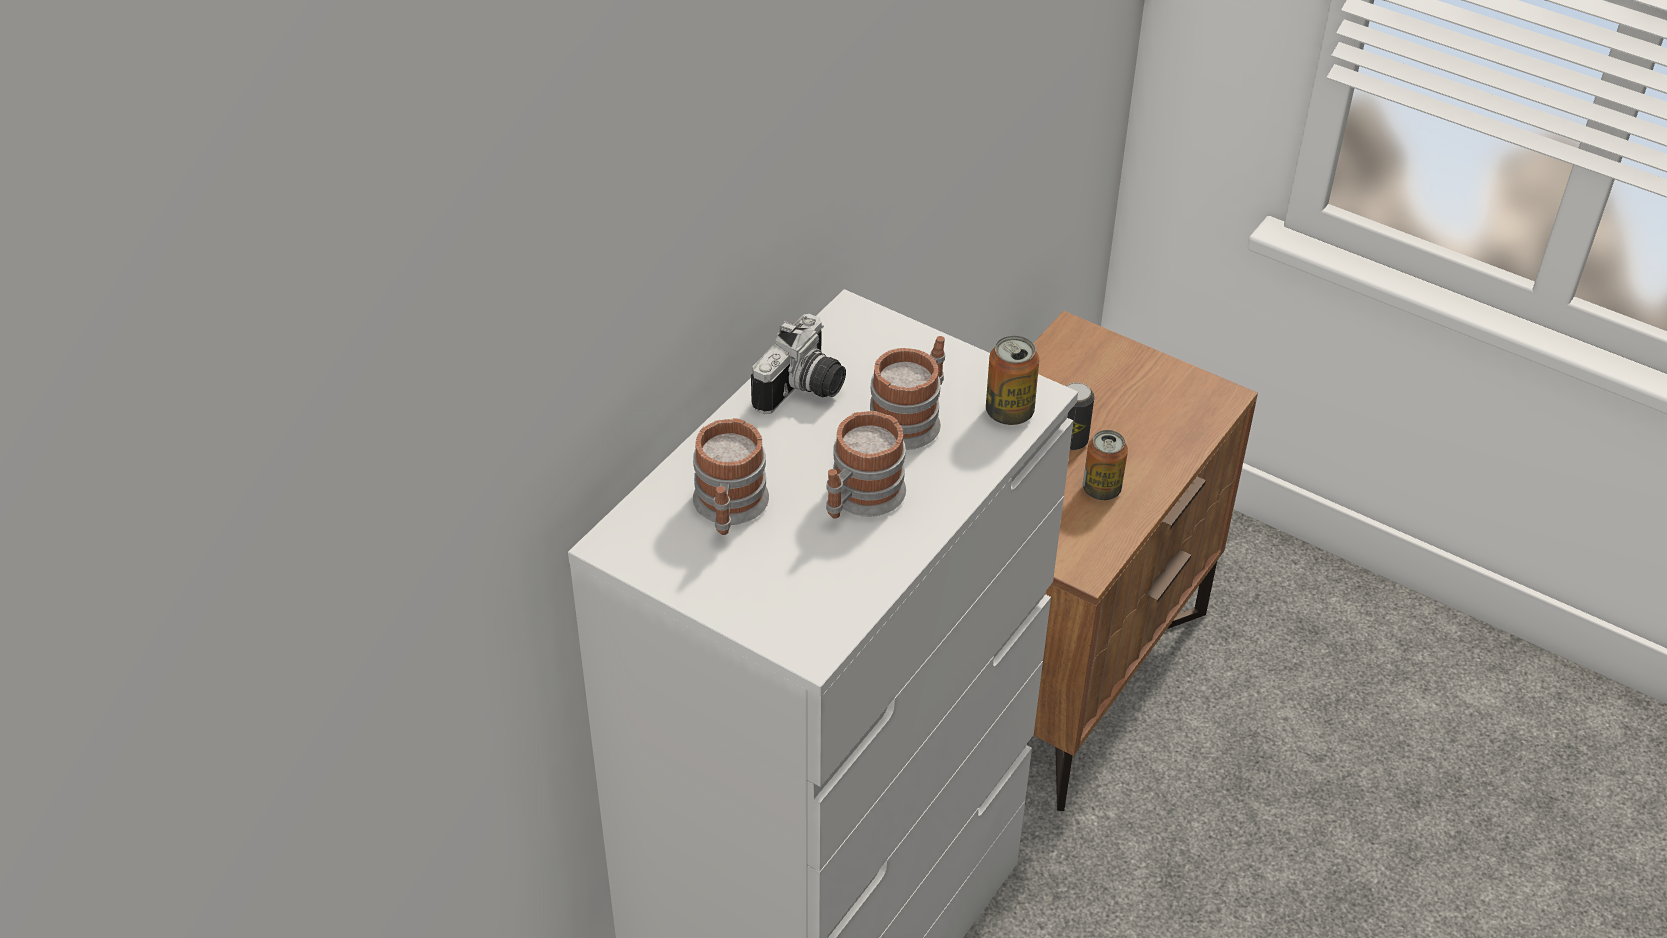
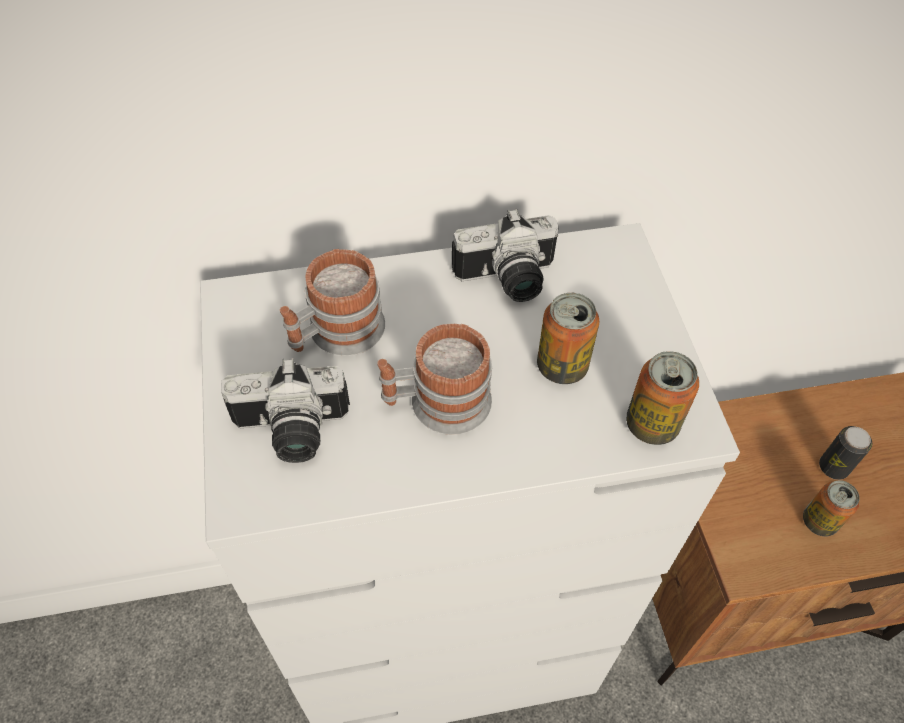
camera: 45 degrees right, 10 degrees up
mug [870,336,945,450] -> can [537,293,599,384]
none -> camera [221,358,350,463]

